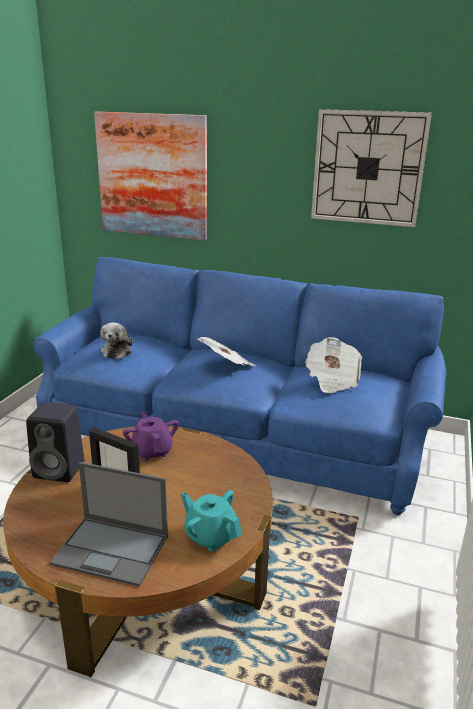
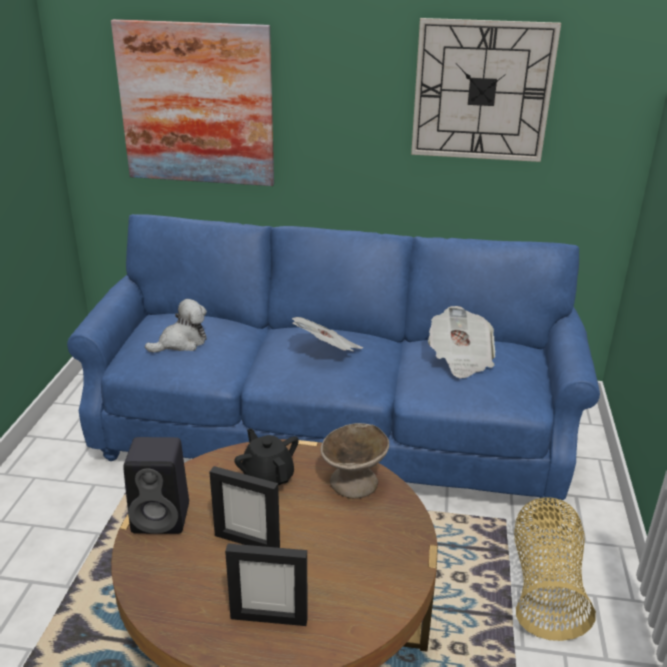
camera: 10 degrees left, 5 degrees up
laptop [50,462,168,587] -> picture frame [225,543,308,626]
plush toy [100,322,133,359] -> plush toy turned 120 degrees counterclockwise [145,299,207,353]
purple teapot [123,411,179,461] -> black teapot [234,428,299,486]
turquoise teapot [181,490,242,552] -> none
none -> beige bowl [320,423,389,499]
none -> basket [514,497,596,641]

